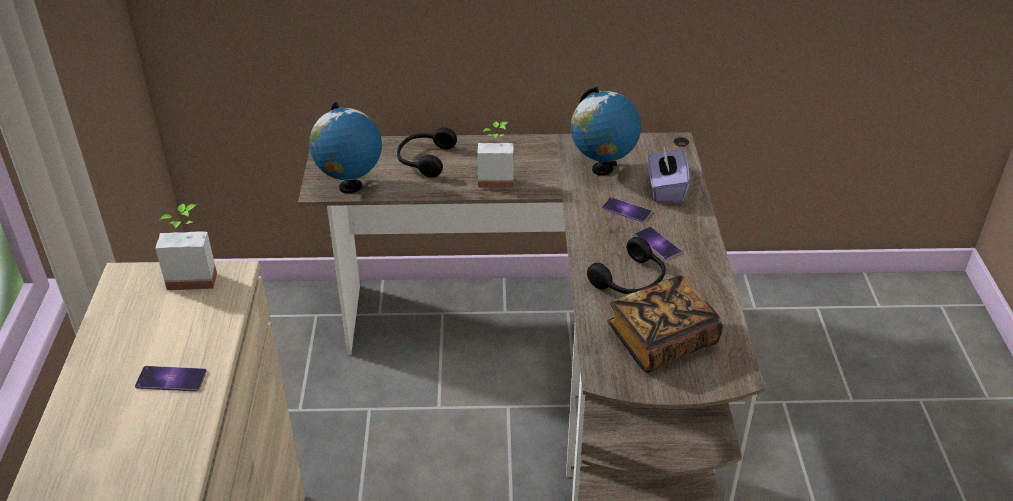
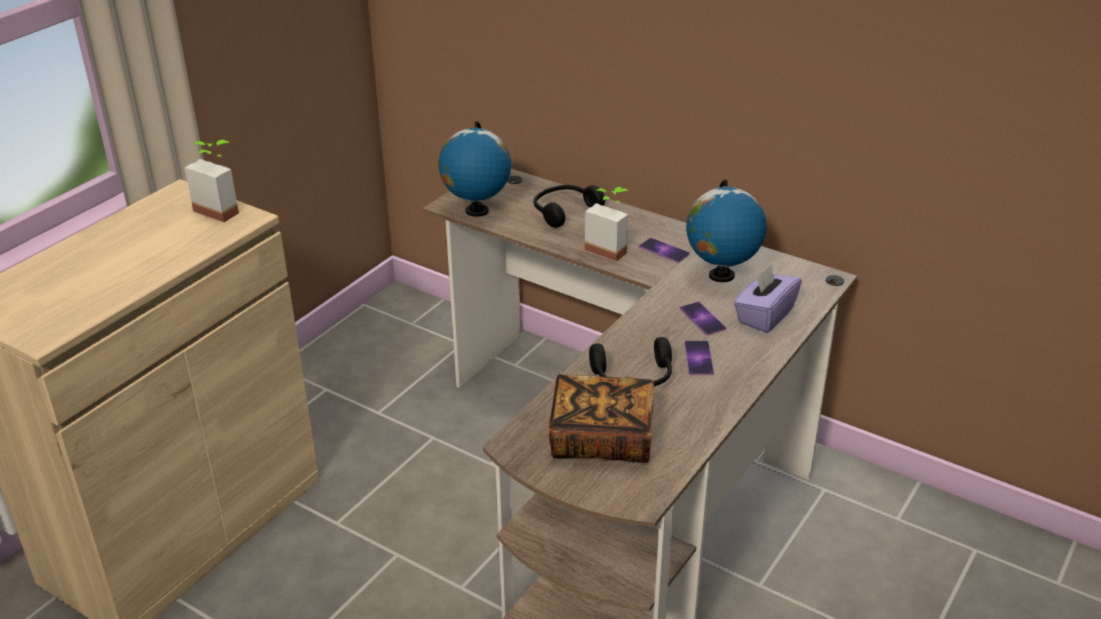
camera: 35 degrees right, 5 degrees down
phone [135,366,207,392] -> phone moved to [639,238,690,263]

